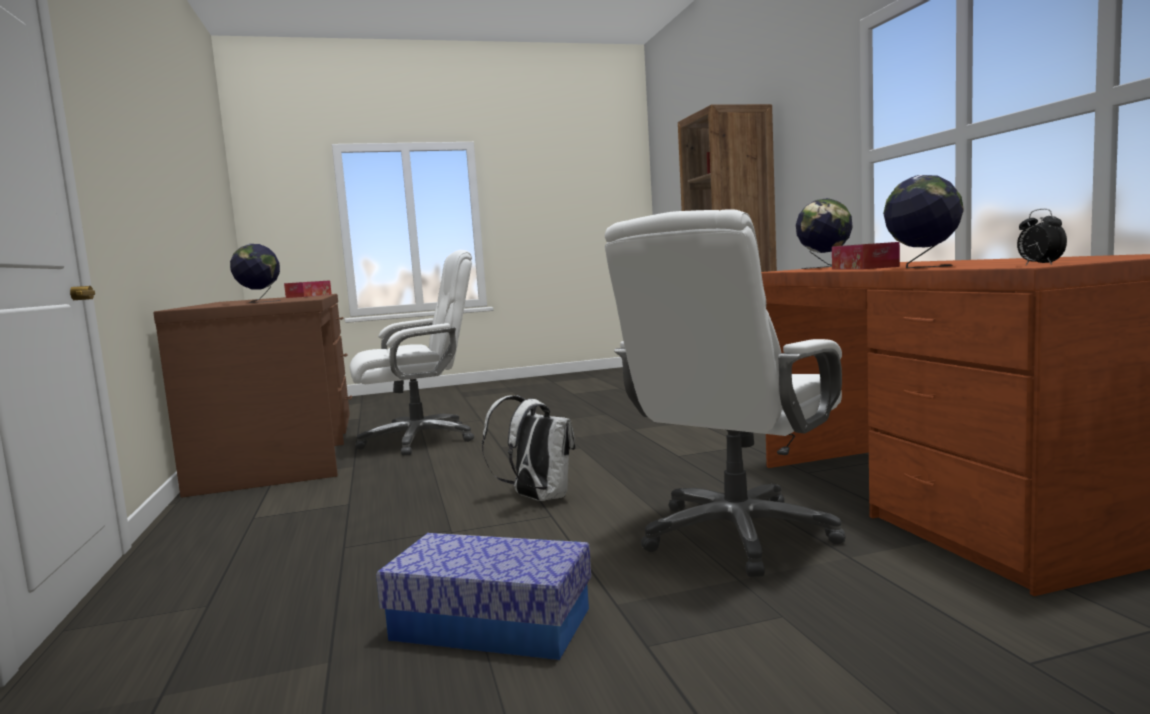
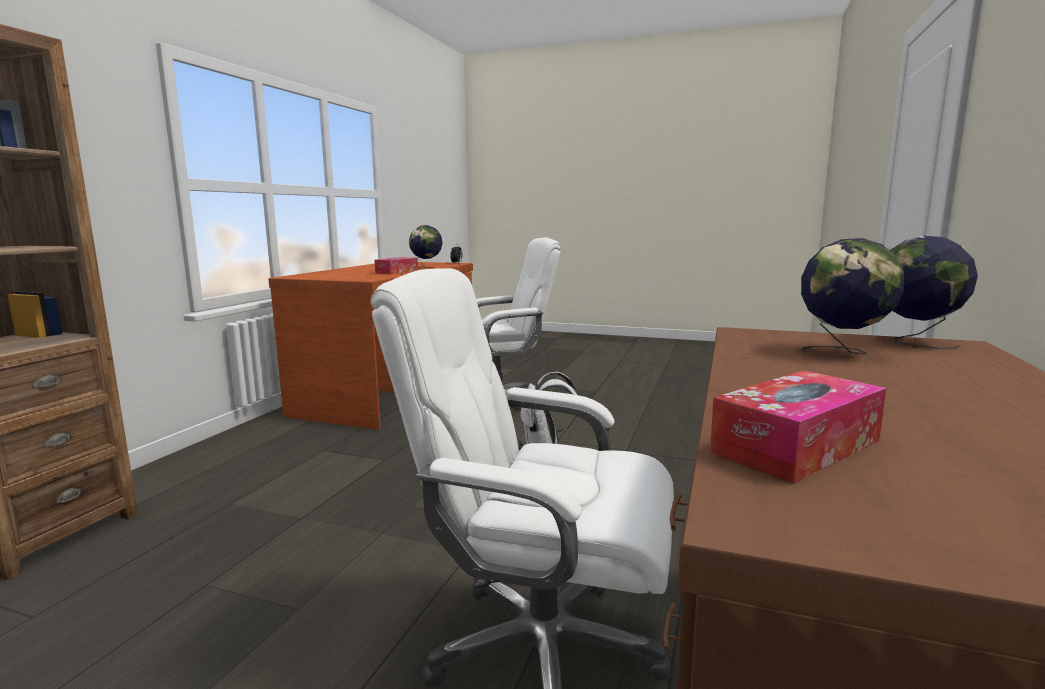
camera: 145 degrees left, 5 degrees up
storage box [376,533,591,660] -> none
globe [796,198,853,269] -> globe moved to [890,236,978,349]

